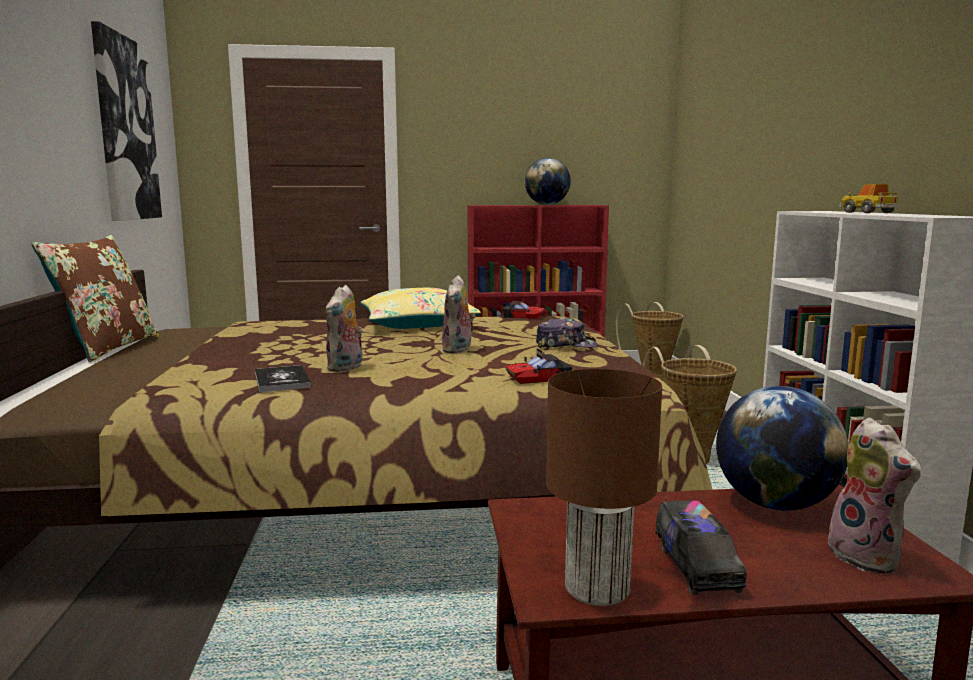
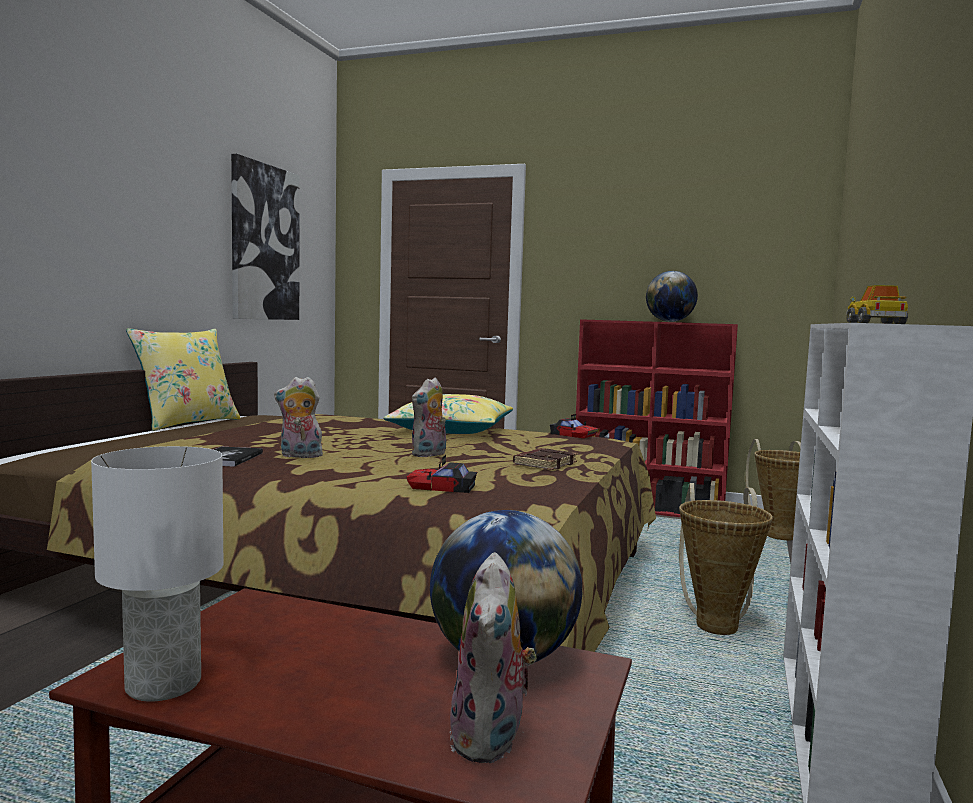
camera: 25 degrees right, 5 degrees down
brown pillow [31,235,159,362] -> yellow pillow [126,328,240,431]
plush toy [325,285,363,372] -> plush toy turned 45 degrees clockwise [274,377,323,458]
cap [536,318,599,348] -> brown book [513,448,577,470]
brown table lamp [546,369,662,606] -> white table lamp [91,446,223,702]
toy truck [655,500,747,595] -> none

